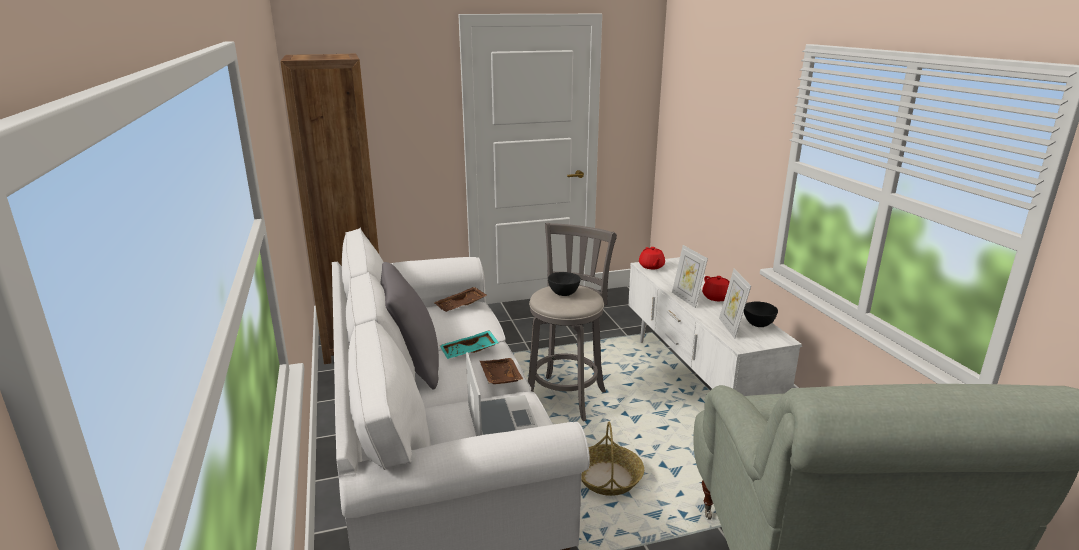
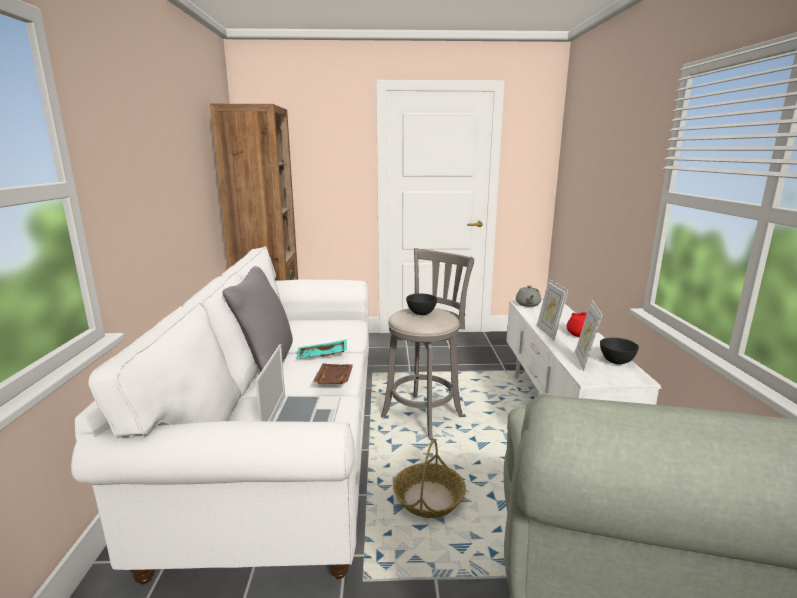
camera: 15 degrees right, 5 degrees down
brown tray [434,287,487,312] -> none
red teapot [639,247,665,269] -> grey teapot [516,285,541,307]

